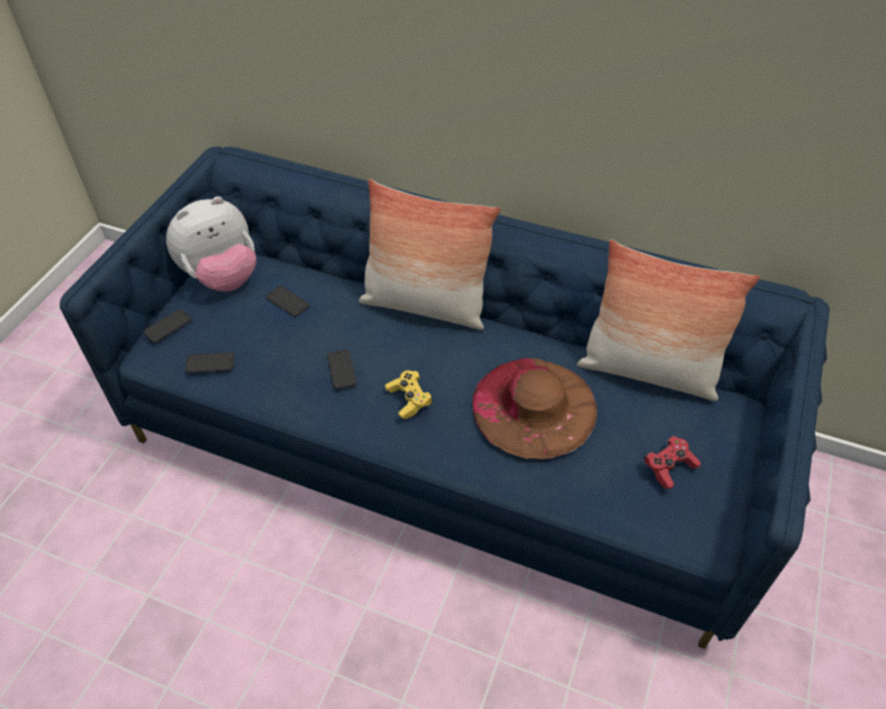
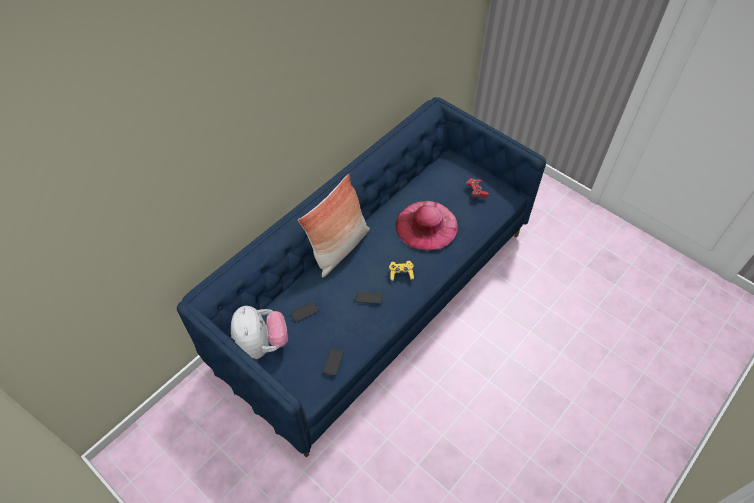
camera: 70 degrees left, 5 degrees up
phone [143,309,192,343] -> none
brown hat [472,358,597,459] -> pink hat [395,201,458,251]
pillow [577,240,760,401] -> none

